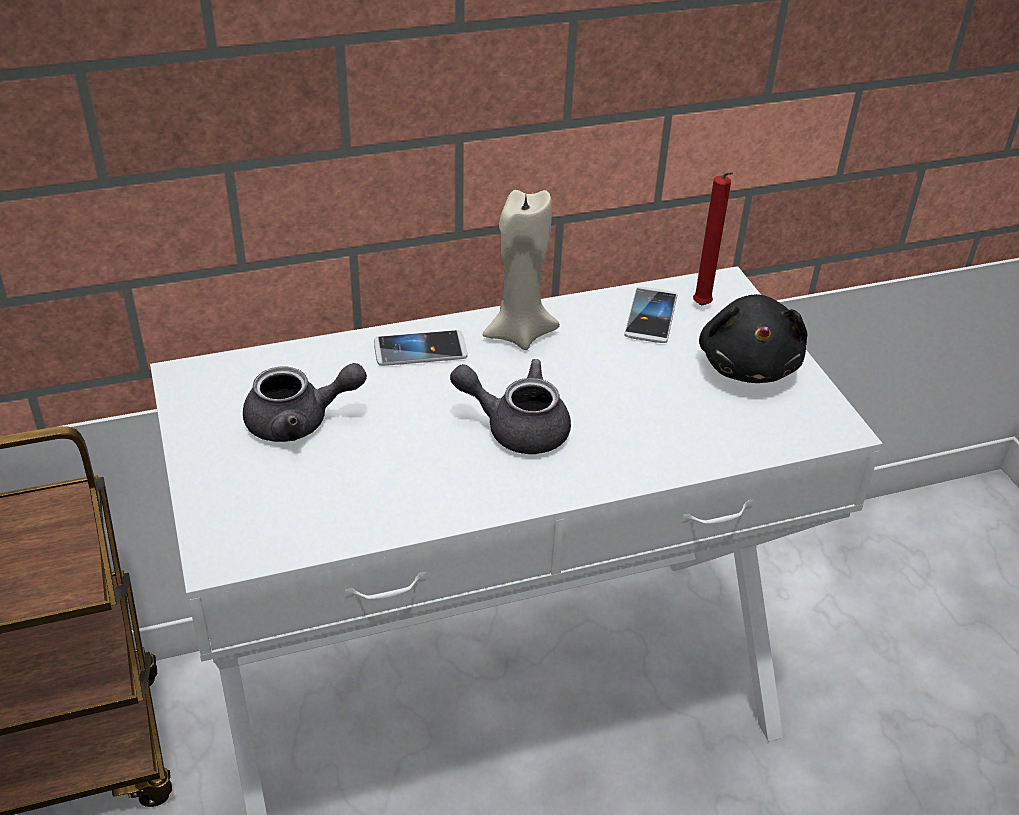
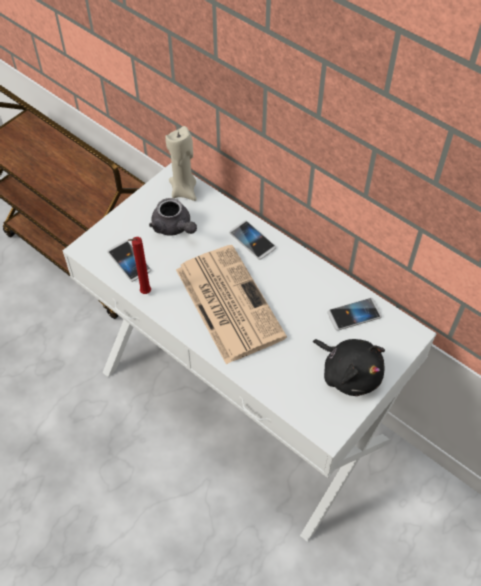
camera: 60 degrees right, 15 degrees up
grey teapot [450,359,571,454] -> newspaper [176,245,287,364]
beige candle [483,190,560,350] -> beige candle moved to [165,126,197,201]
red candle [693,172,733,306] -> red candle moved to [128,237,151,294]
black plush toy [699,294,807,383] -> black plush toy turned 105 degrees counterclockwise [313,339,385,396]
none -> phone [107,240,151,282]

